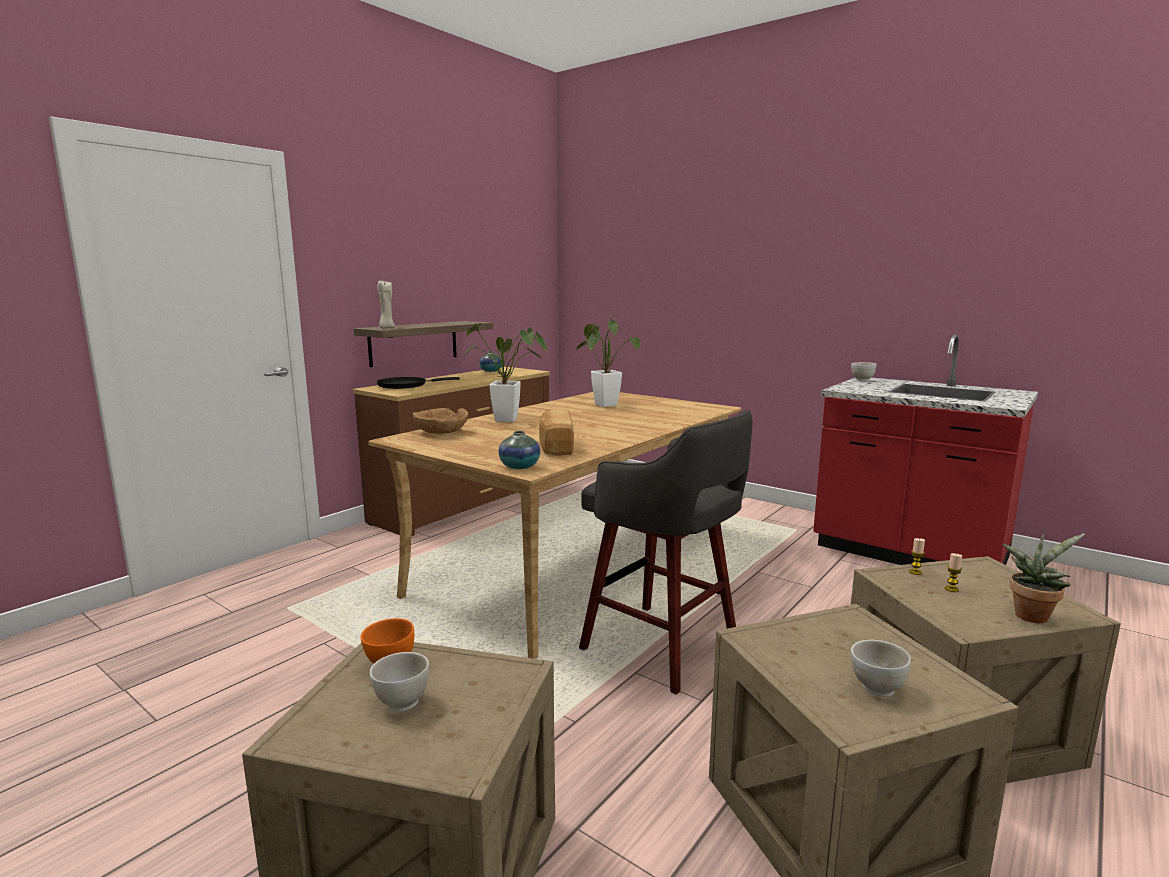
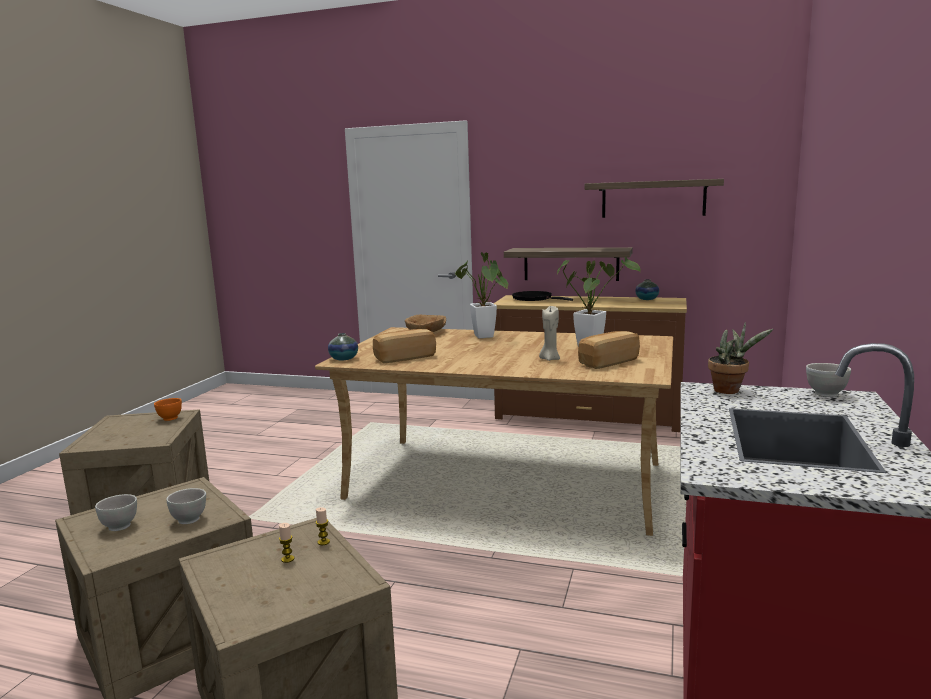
camera: 70 degrees right, 0 degrees up
white bowl [370,652,429,712] -> white bowl moved to [167,488,206,524]
beige candle [377,280,395,328] -> beige candle moved to [539,306,560,361]
grey stool [579,410,753,695] -> none
potted plant [1002,533,1085,623] -> potted plant moved to [708,322,774,394]
none -> bread [578,331,640,369]
none -> shelf [585,179,724,218]

